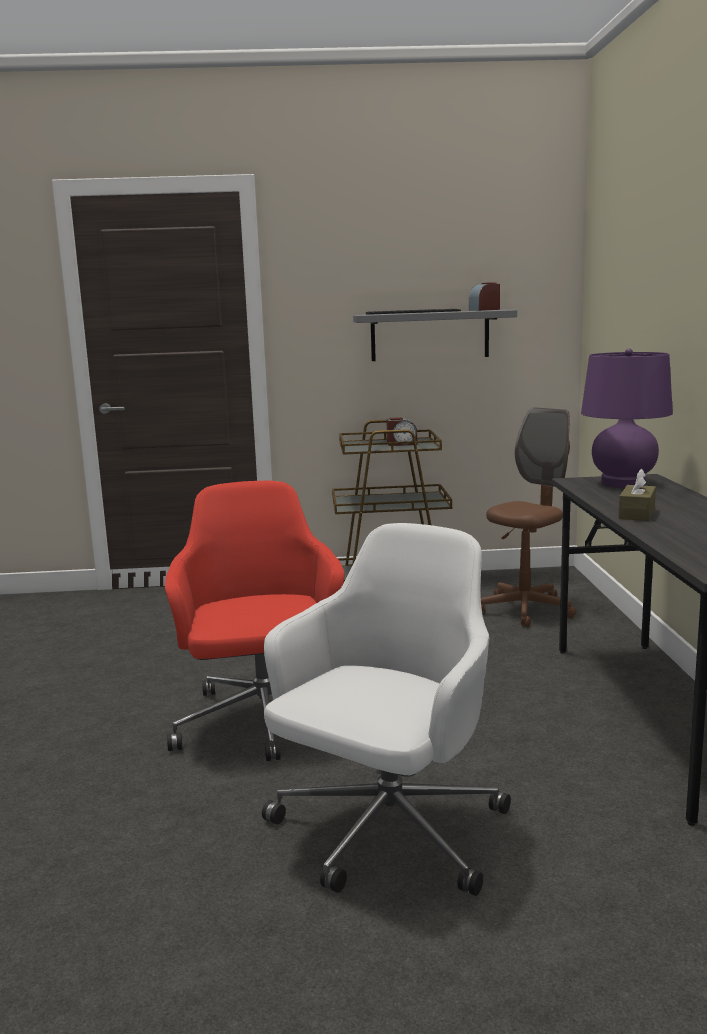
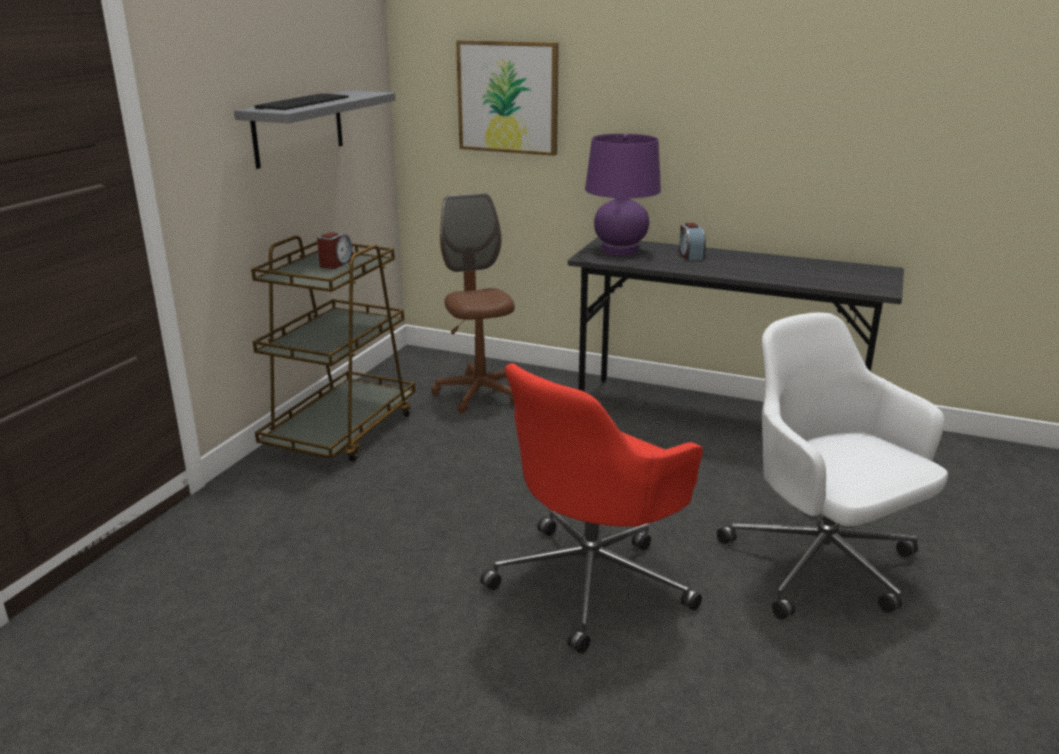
camera: 65 degrees left, 10 degrees up
red office chair [165,481,344,761] -> red office chair turned 60 degrees counterclockwise [480,363,703,654]
alarm clock [469,282,500,311] -> alarm clock moved to [679,223,706,260]
brown tissue box [618,468,656,521] -> none
none -> picture [456,40,559,156]

